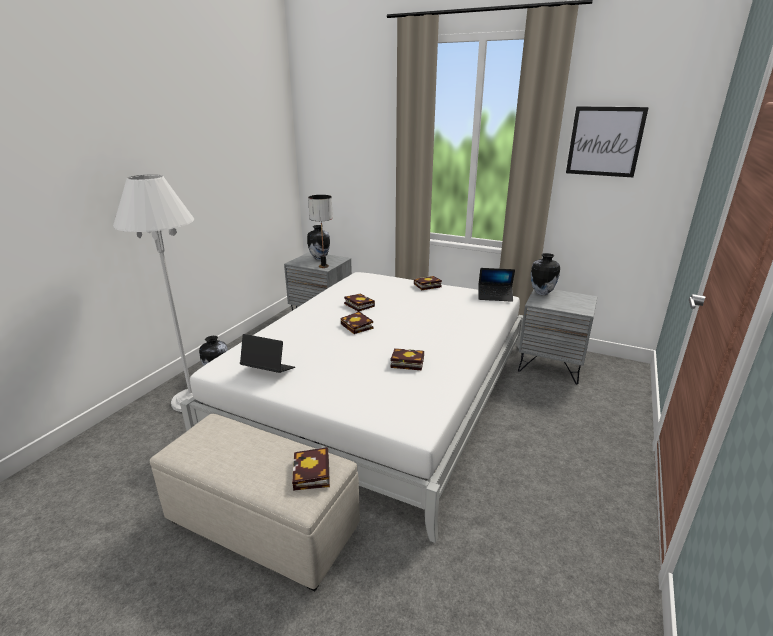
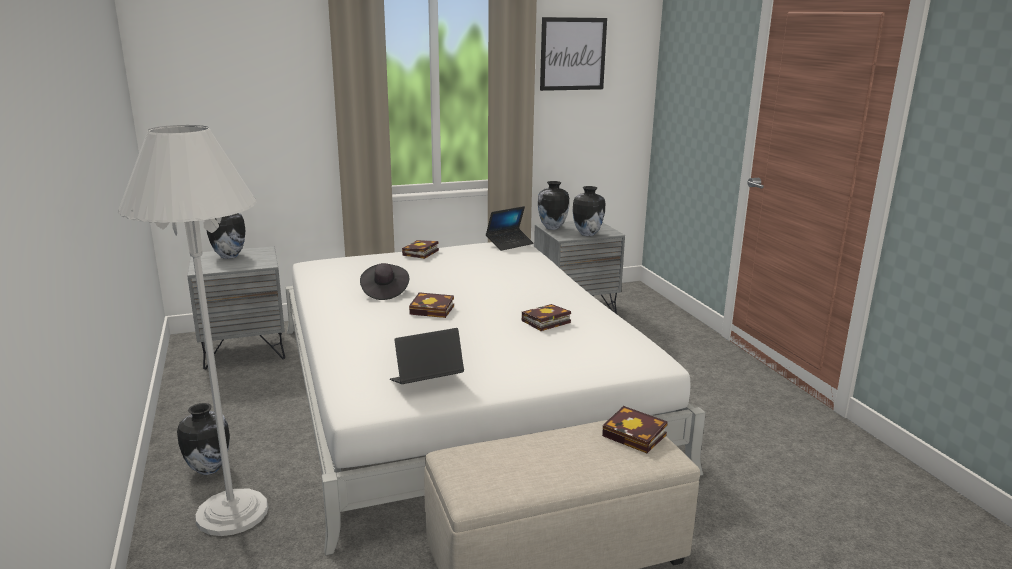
camera: 45 degrees left, 5 degrees down
table lamp [308,195,333,268] -> none
book [344,294,375,312] -> black hat [360,263,409,300]
none -> vase [573,186,605,236]

